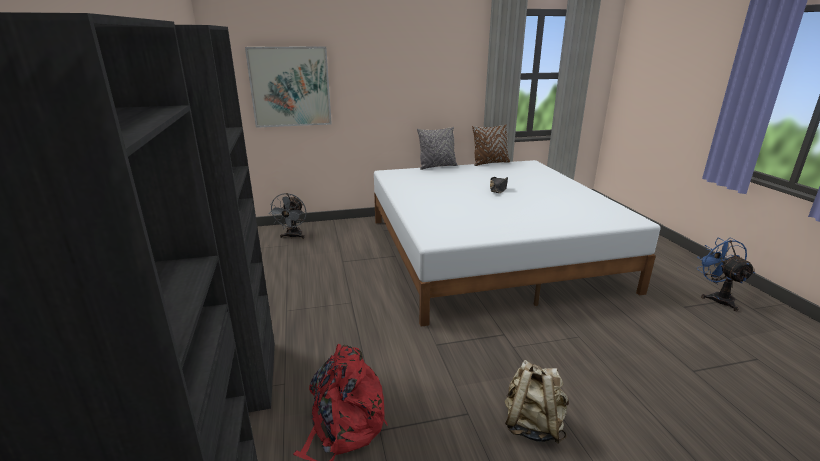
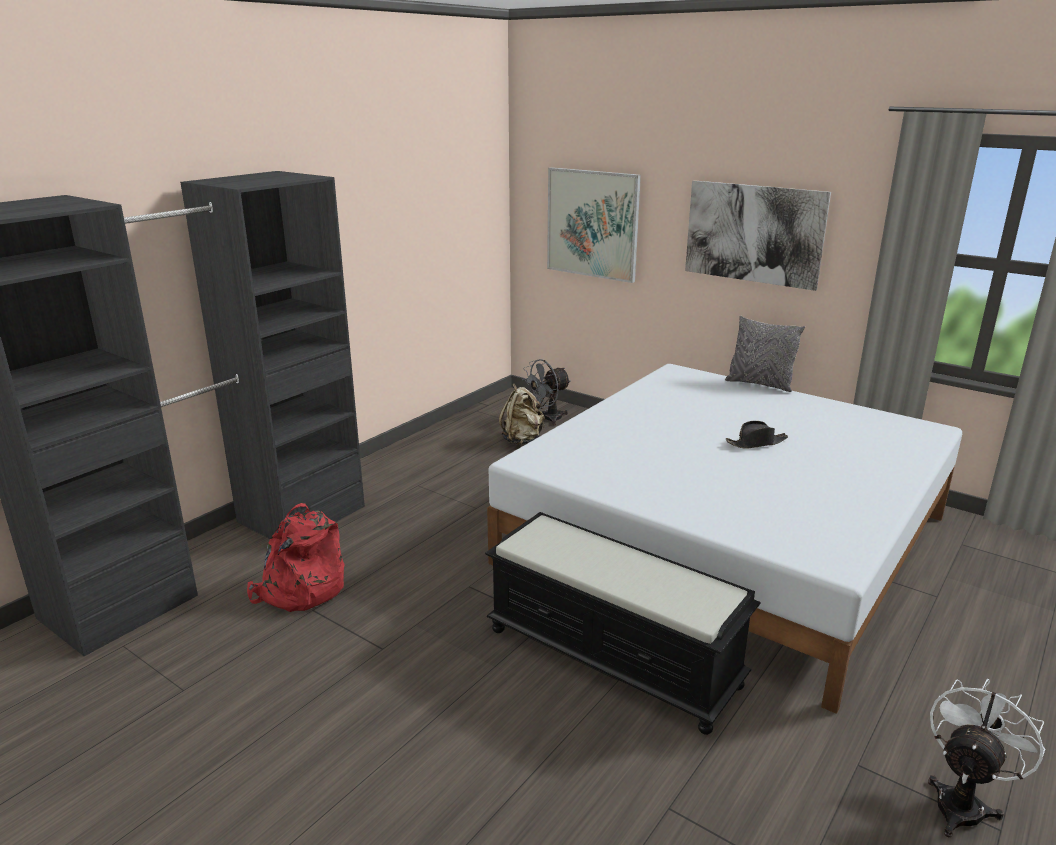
camera: 50 degrees right, 0 degrees up
brown pillow [472,124,510,166] -> none
beige backpack [505,360,569,444] -> beige backpack moved to [499,383,545,445]
blue fan [697,238,755,311] -> white fan [928,679,1045,837]
none -> black bench [485,512,761,735]
none -> picture [685,180,831,291]

